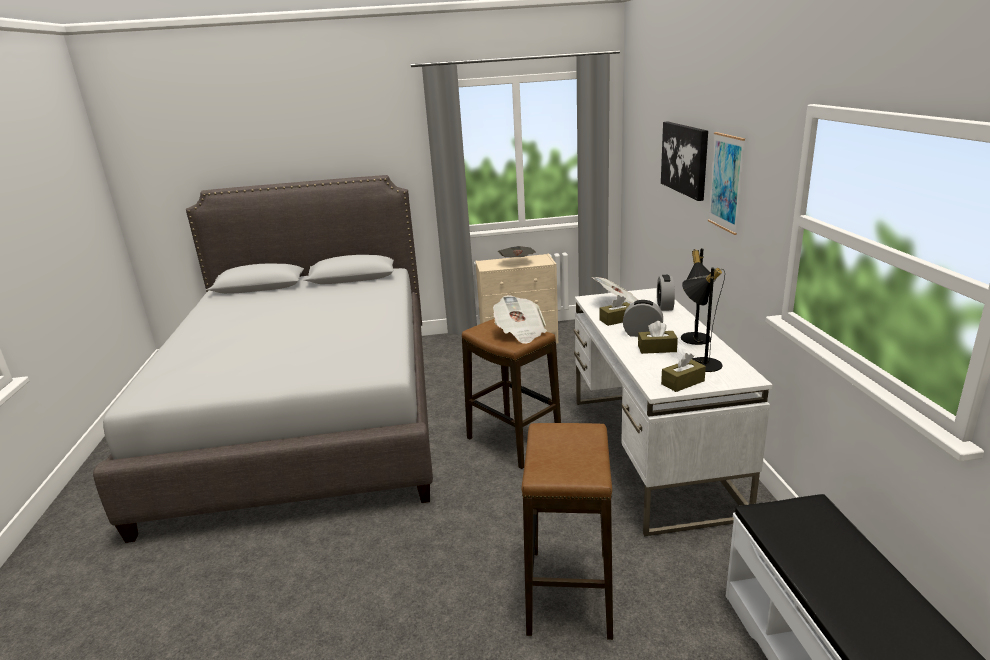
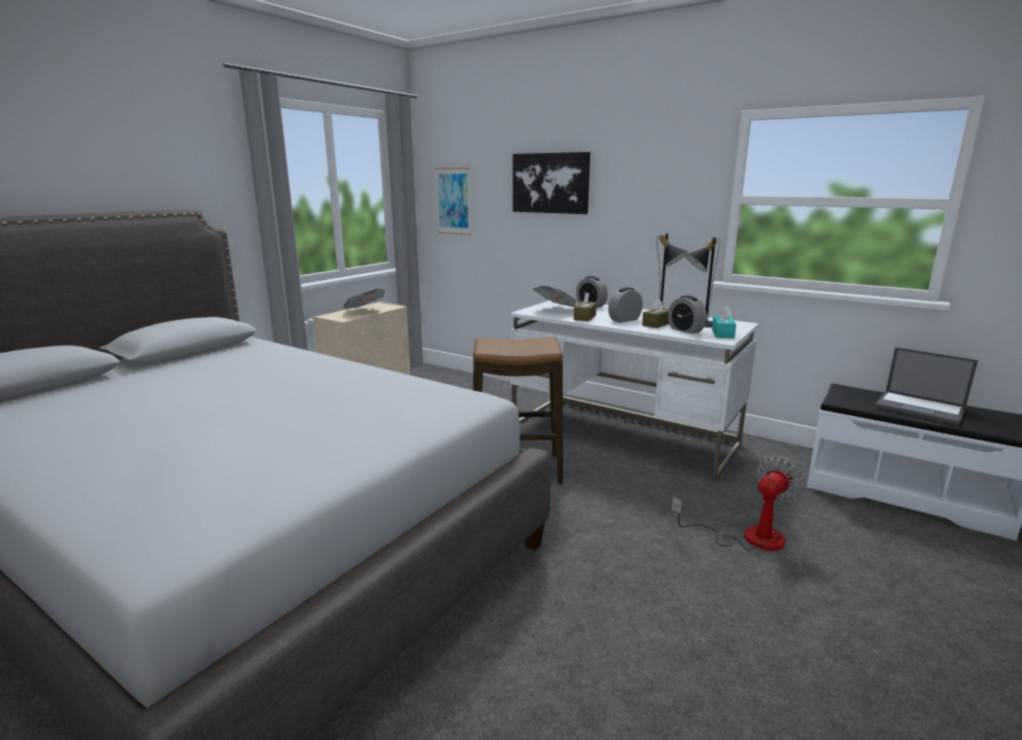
camera: 50 degrees left, 5 degrees down
newspaper [493,295,547,344] -> none
stool [521,423,613,640] -> fan [672,456,806,551]
brown tissue box [661,353,706,392] -> turquoise tissue box [712,306,736,339]
picture [708,132,745,235] -> picture moved to [436,168,471,235]
none -> alarm clock [668,295,707,334]
none -> laptop [874,347,978,425]

